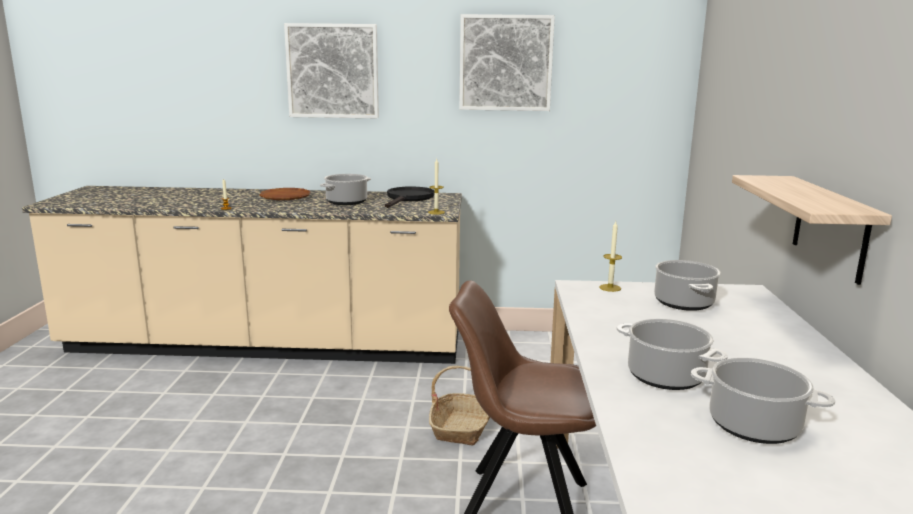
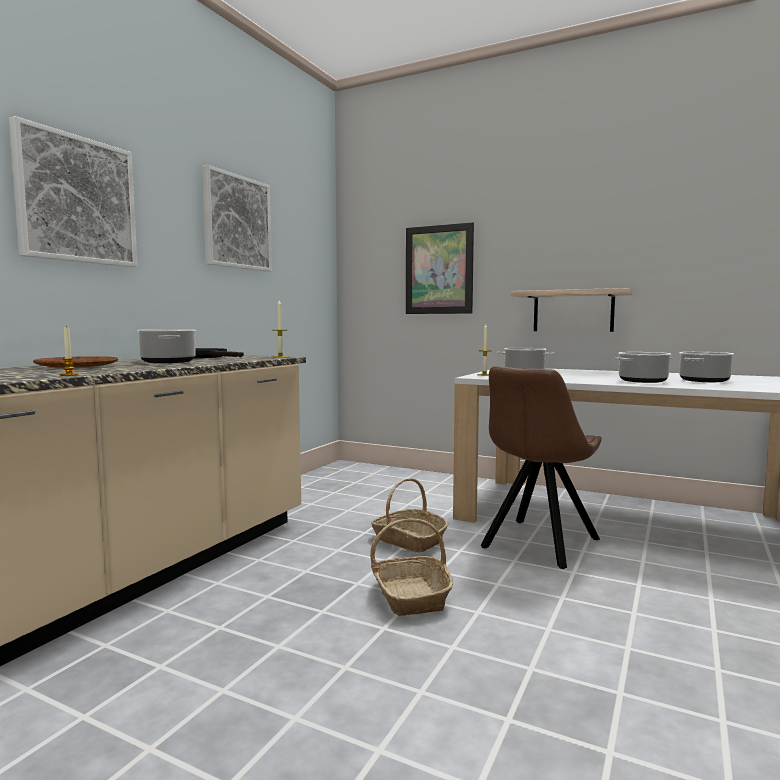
camera: 65 degrees left, 10 degrees down
none -> basket [370,518,453,616]
none -> picture [406,222,474,314]

